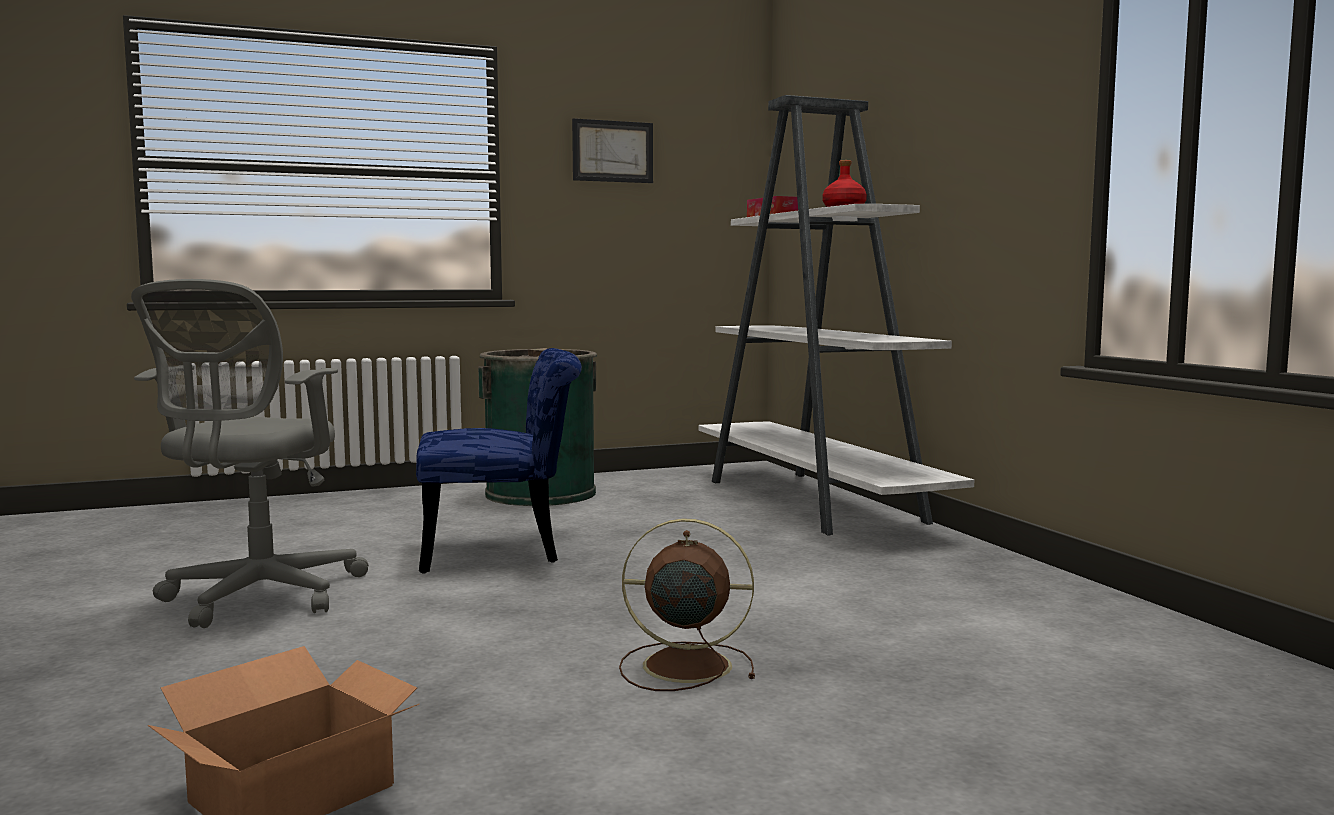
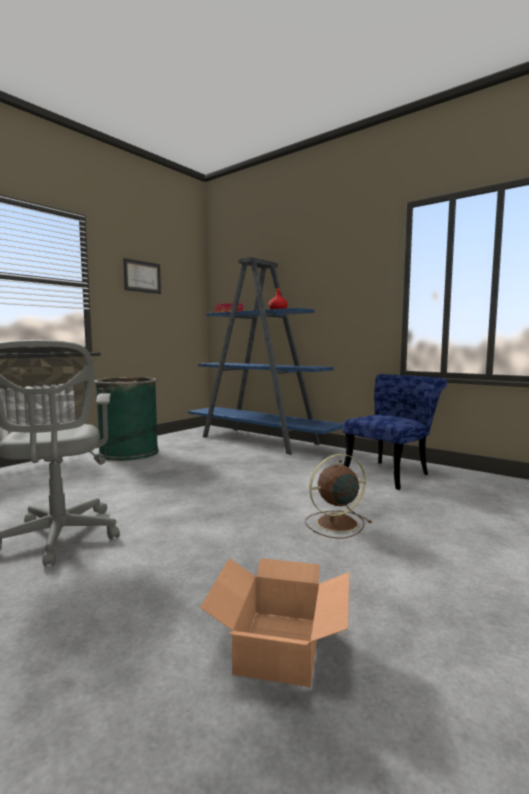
camera: 30 degrees left, 0 degrees up
blue chair [416,348,582,574] -> blue chair moved to [342,374,447,490]
white bookcase [698,95,974,536] -> blue bookcase [188,257,343,455]

